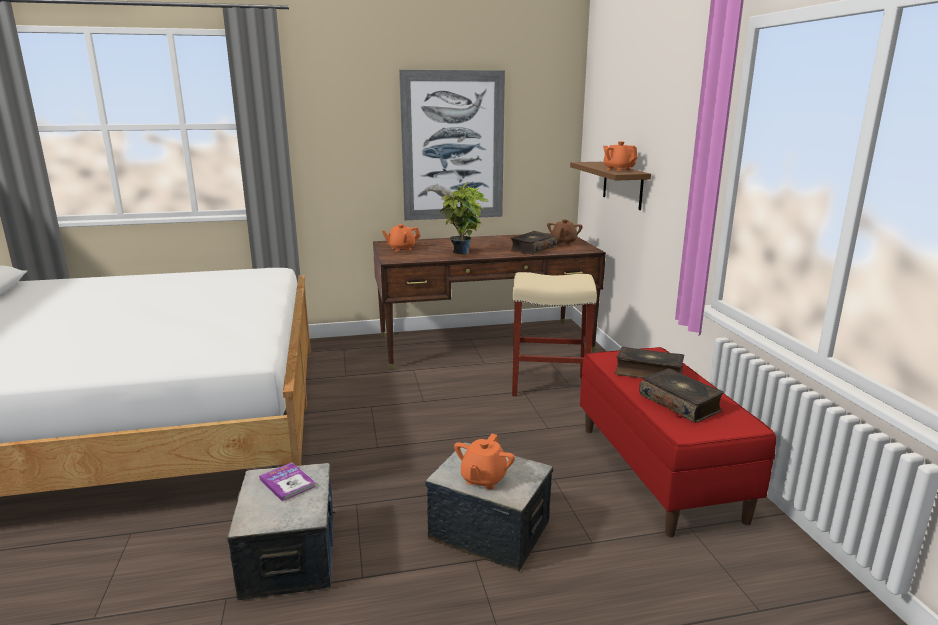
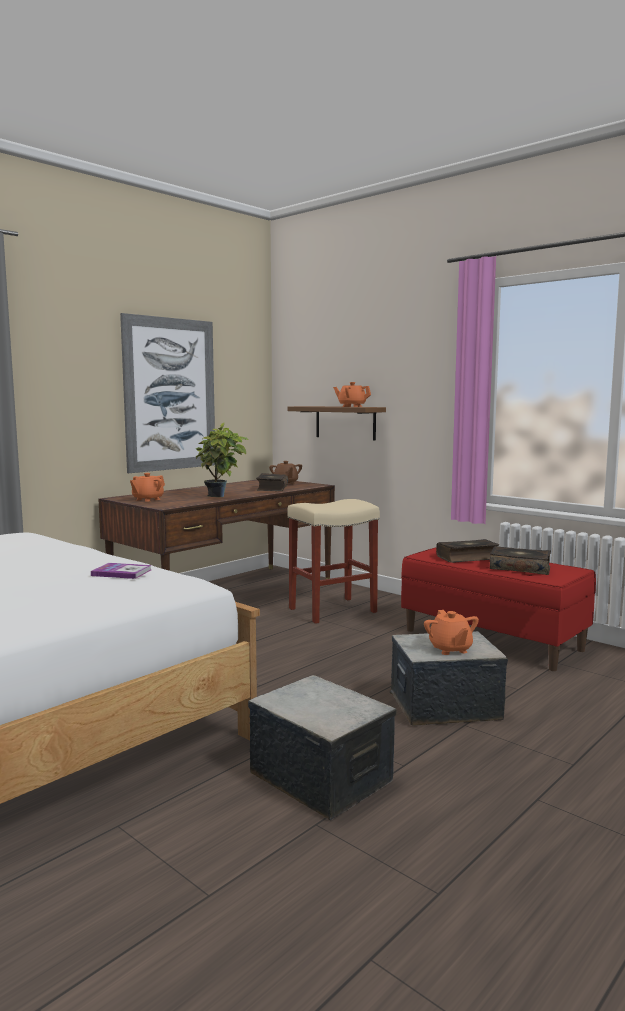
camera: 35 degrees left, 10 degrees down
book [259,463,316,501] -> book moved to [91,563,151,579]

